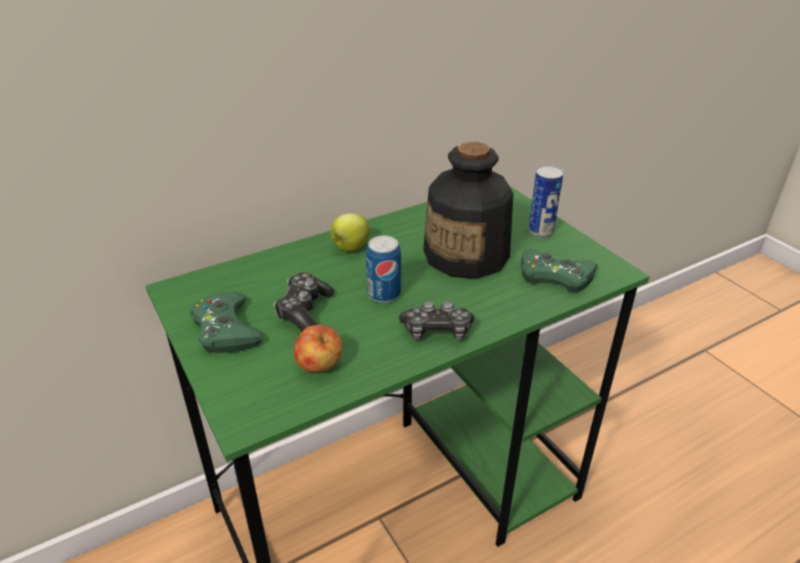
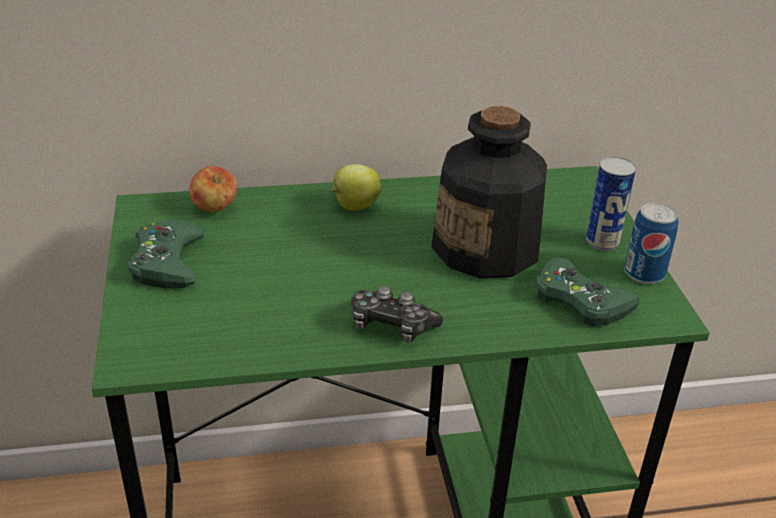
camera: 20 degrees right, 0 degrees up
game controller [273,273,334,331] -> none
apple [294,325,342,372] -> apple moved to [189,166,237,212]
can [366,236,401,303] -> can moved to [624,202,678,284]

